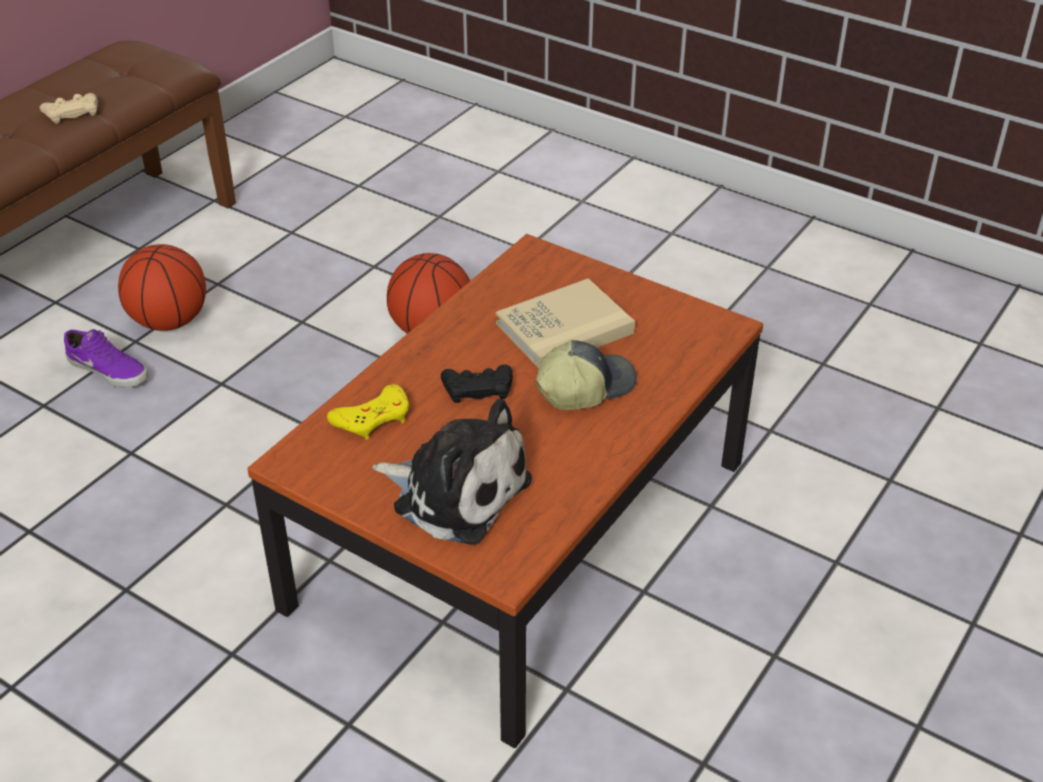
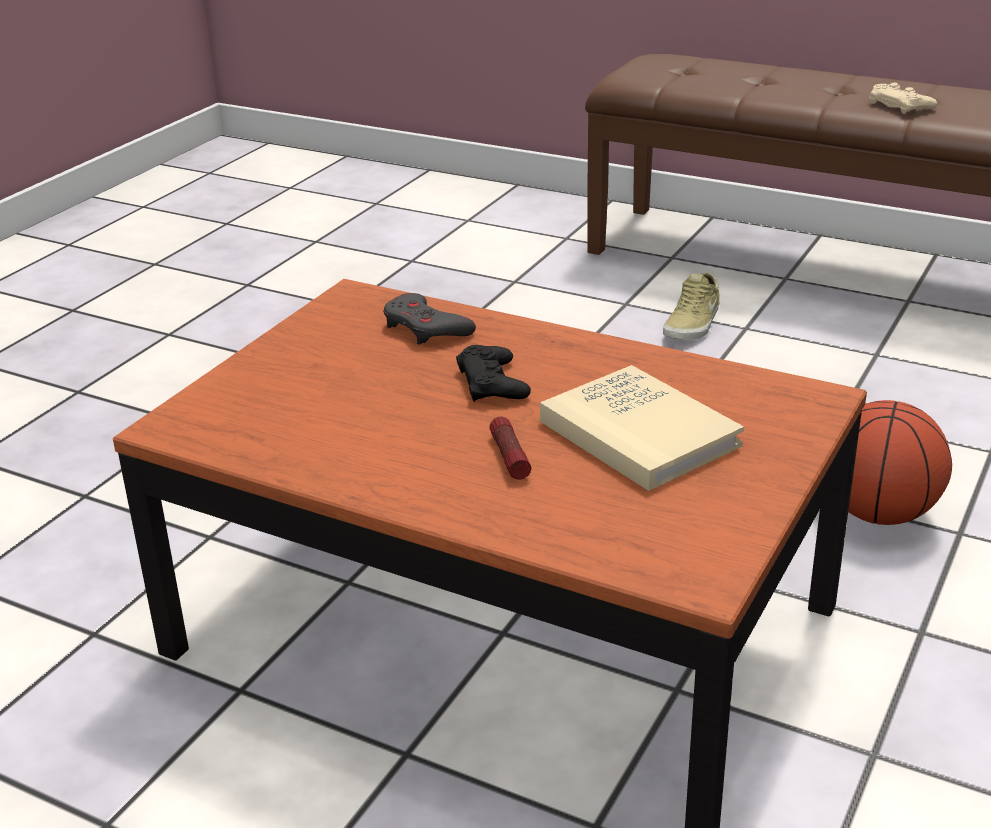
camera: 85 degrees right, 10 degrees down
purple shoe [64,329,149,388] -> beige shoe [663,272,720,340]
basketball [118,244,206,331] -> none
yellow game controller [327,384,409,440] -> grey game controller [383,293,476,345]
plush toy [372,398,532,545] -> none
cap [536,340,637,410] -> flashlight [489,417,531,480]

